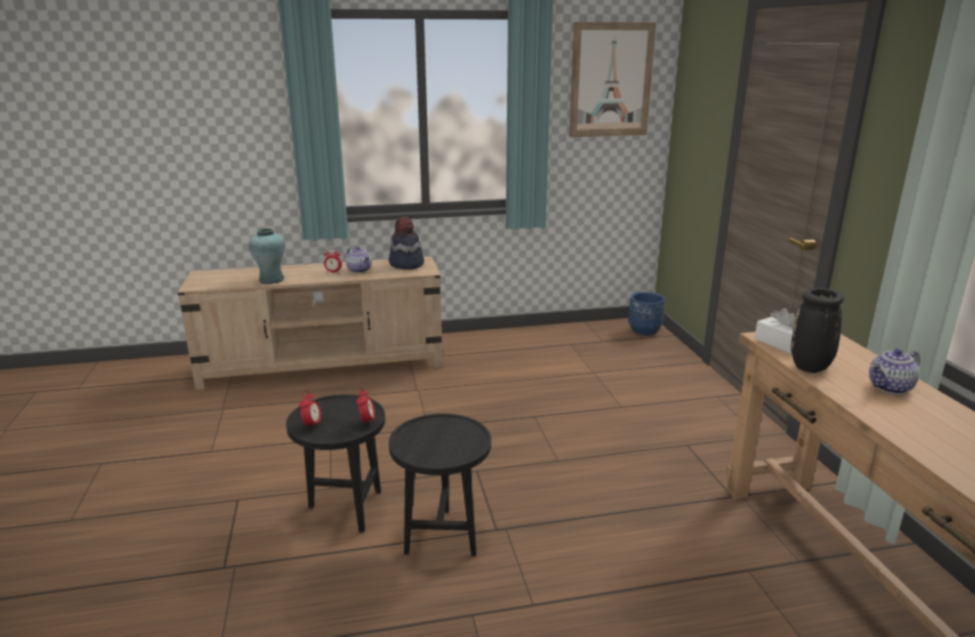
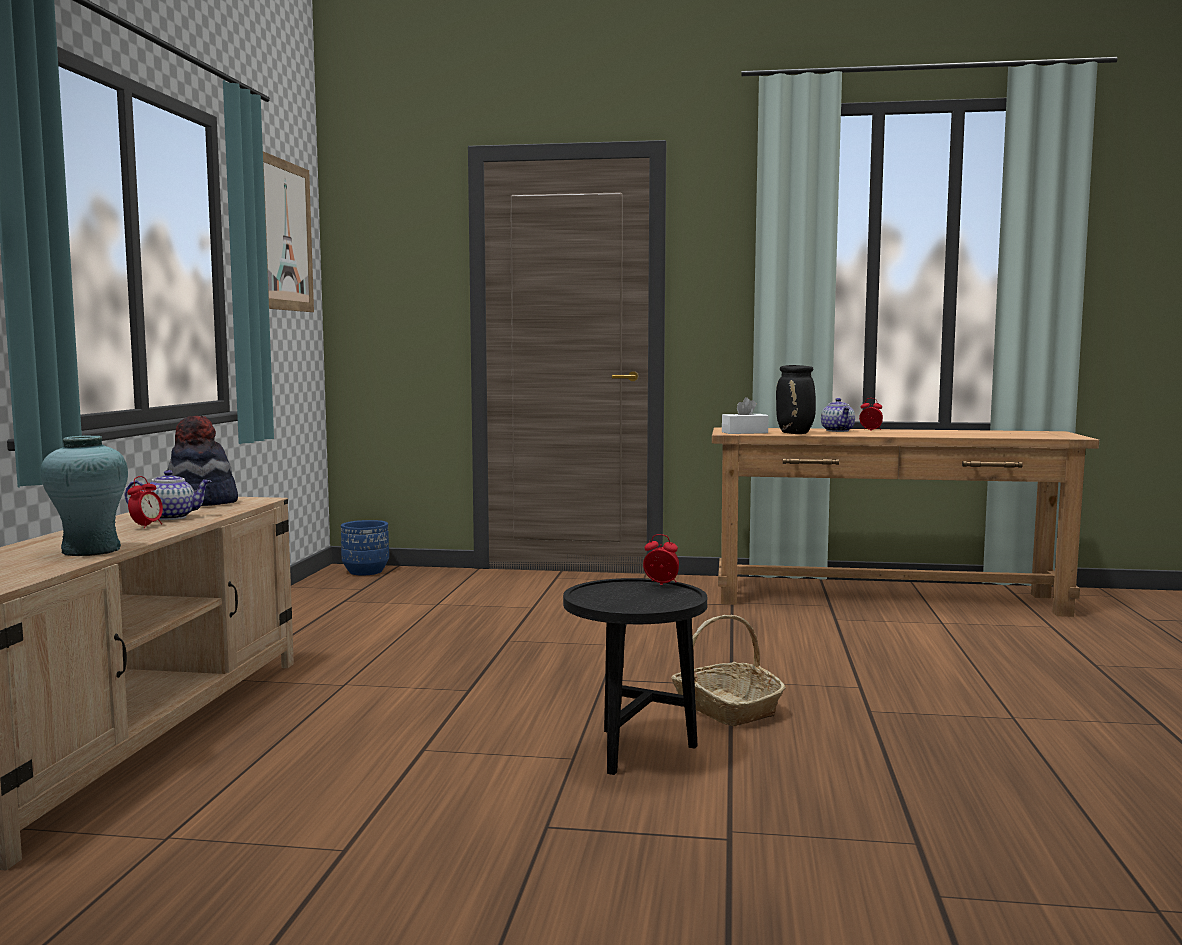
camera: 70 degrees left, 15 degrees down
alarm clock [299,391,321,430] -> alarm clock moved to [859,398,883,431]
black side table [389,413,491,556] -> basket [671,615,786,726]

